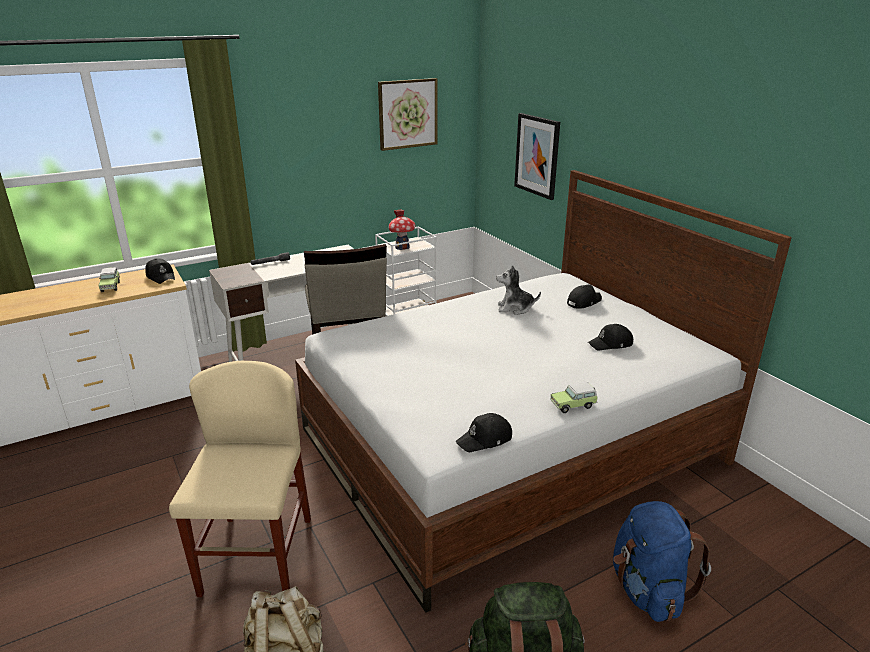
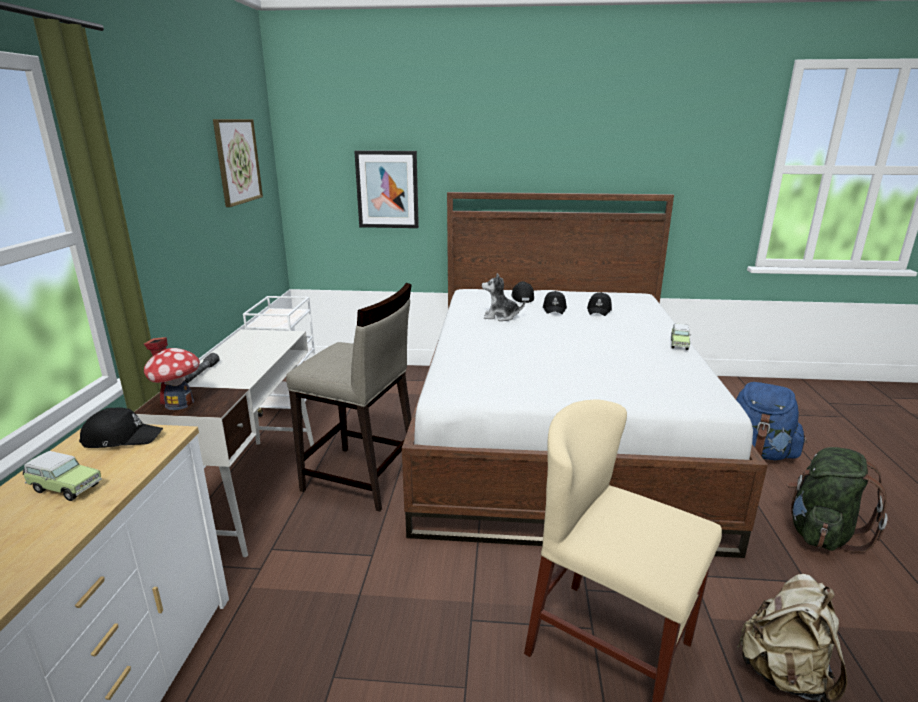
camera: 55 degrees left, 5 degrees down
toy house [388,210,416,250] -> toy house moved to [144,337,200,410]
black cap [456,413,512,452] -> black cap moved to [543,291,567,314]
plush toy [496,265,541,315] -> plush toy turned 60 degrees clockwise [482,273,525,321]

